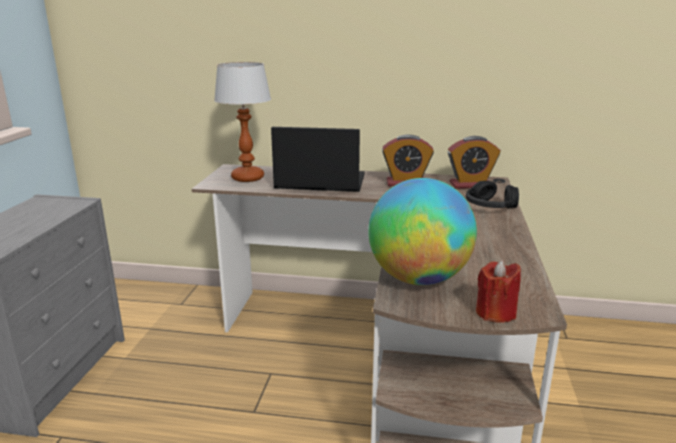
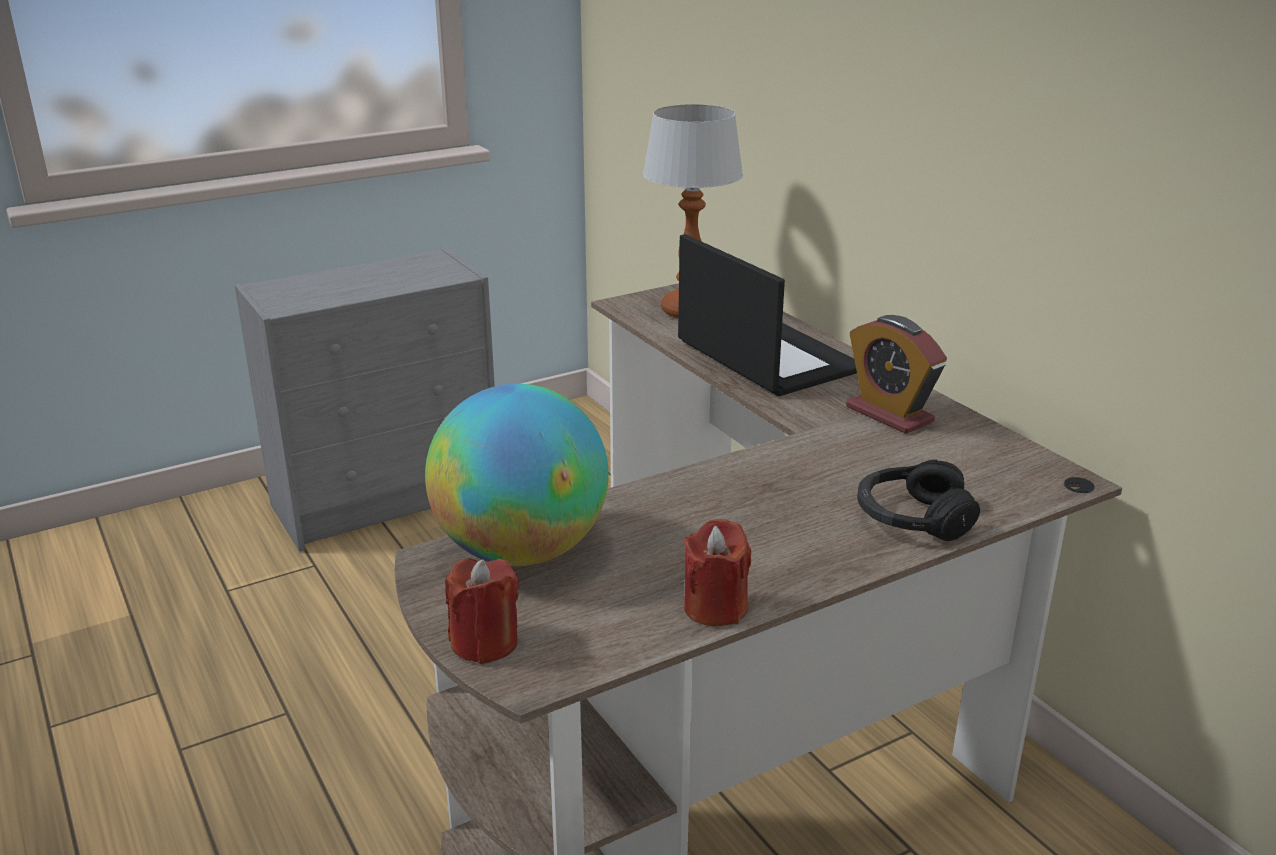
camera: 50 degrees right, 5 degrees up
alarm clock [448,136,501,189] -> none
none -> red candle [684,519,751,626]

